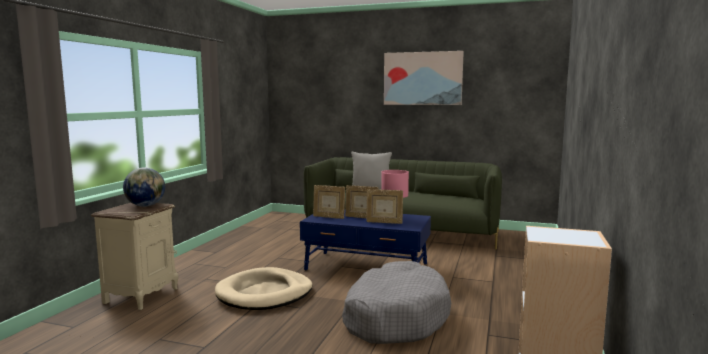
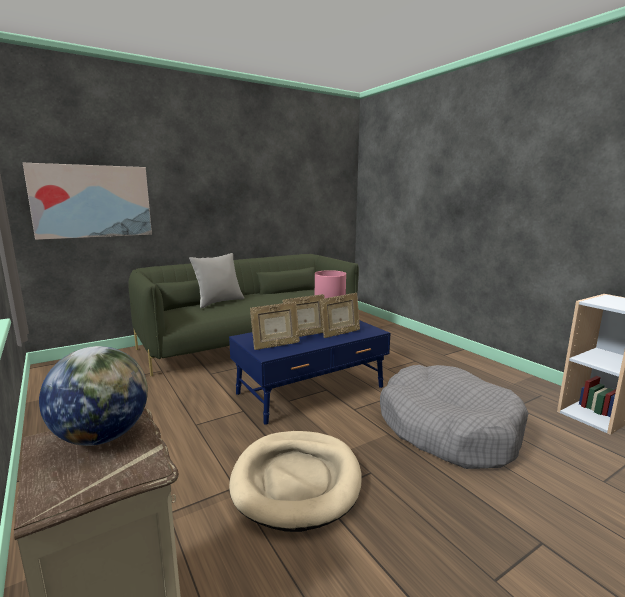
camera: 50 degrees left, 5 degrees up
picture [384,51,464,105] -> picture moved to [23,163,152,240]

